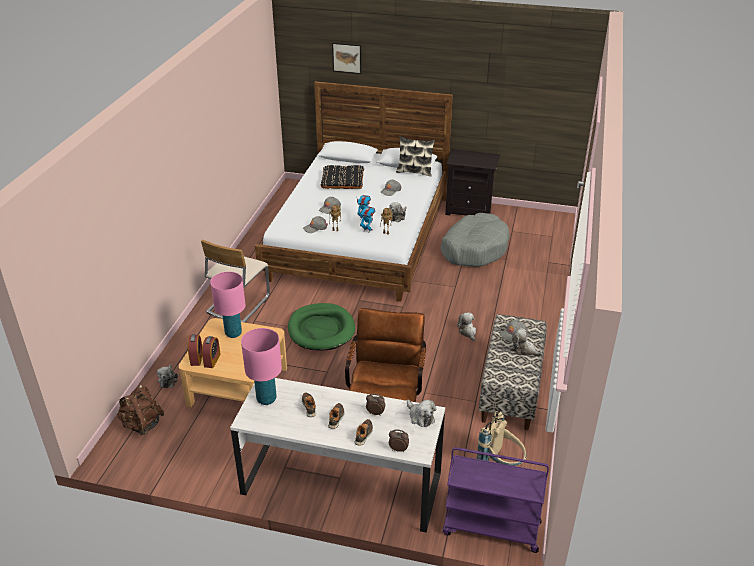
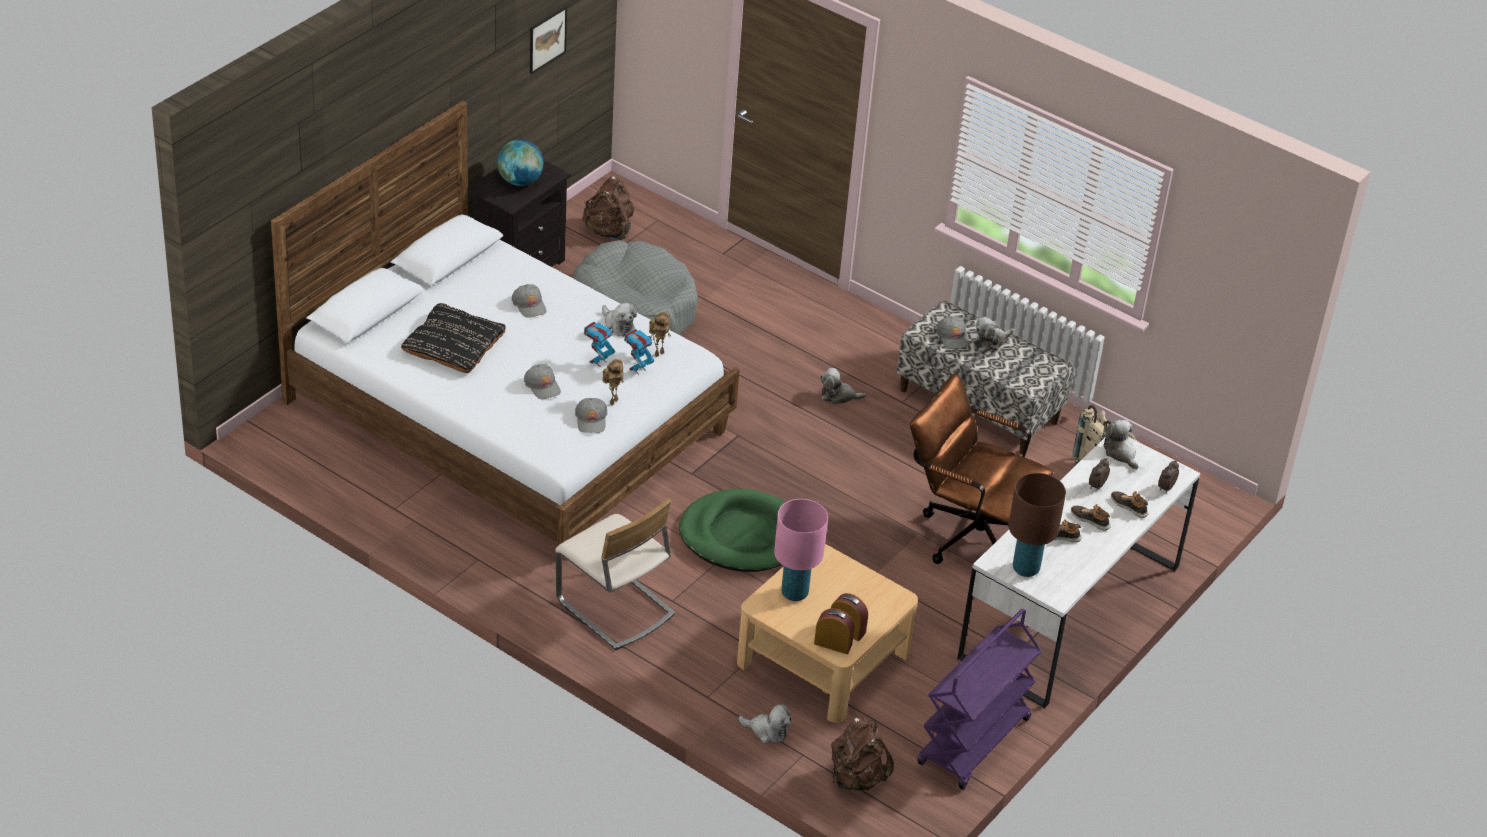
camera: 70 degrees left, 5 degrees up
pink table lamp [241,328,282,405] -> brown table lamp [1008,473,1066,577]
picture [332,43,361,74] -> picture moved to [530,6,567,74]
pillow [396,136,435,176] -> none
plush toy [407,400,436,427] -> plush toy turned 105 degrees counterclockwise [1104,420,1139,469]
purple cart [443,447,549,553] -> purple cart moved to [917,609,1042,789]
none -> globe [497,139,543,186]
none -> brown backpack [582,176,635,241]

